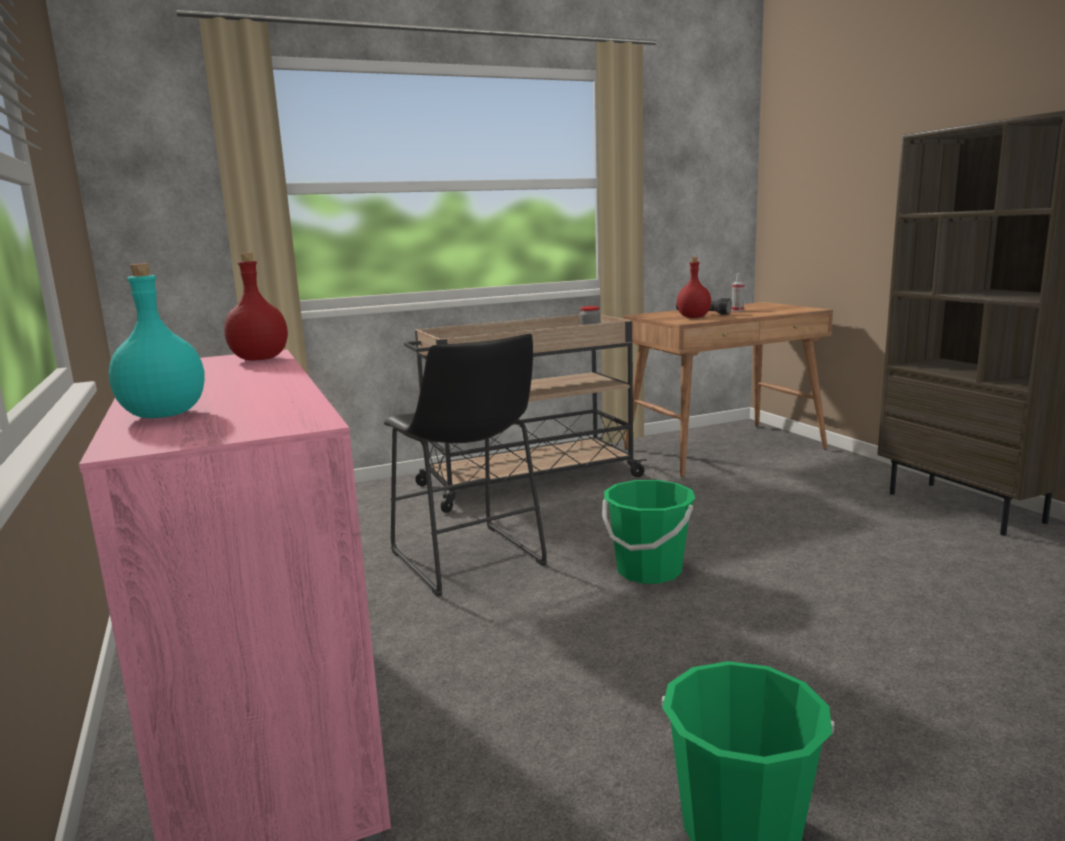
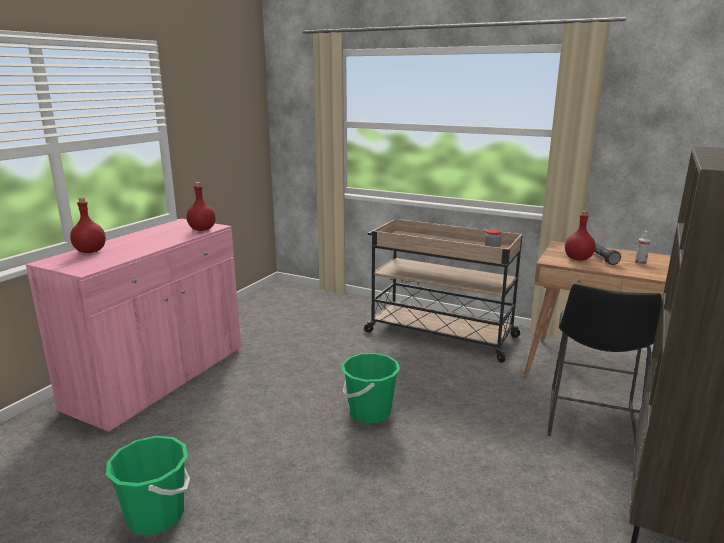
camera: 50 degrees right, 5 degrees up
turquoise bottle [109,264,205,418] -> red bottle [70,197,106,253]
black stool [384,334,547,597] -> black stool moved to [548,284,662,442]

